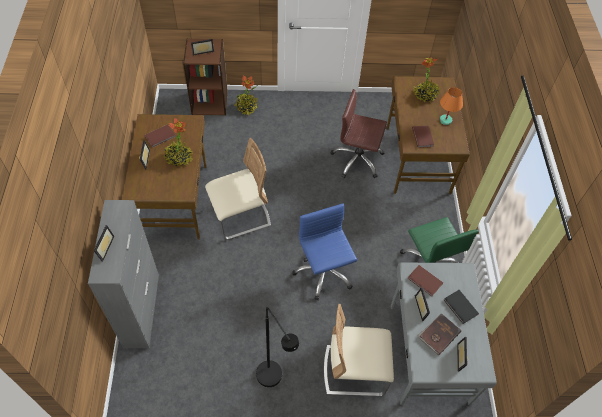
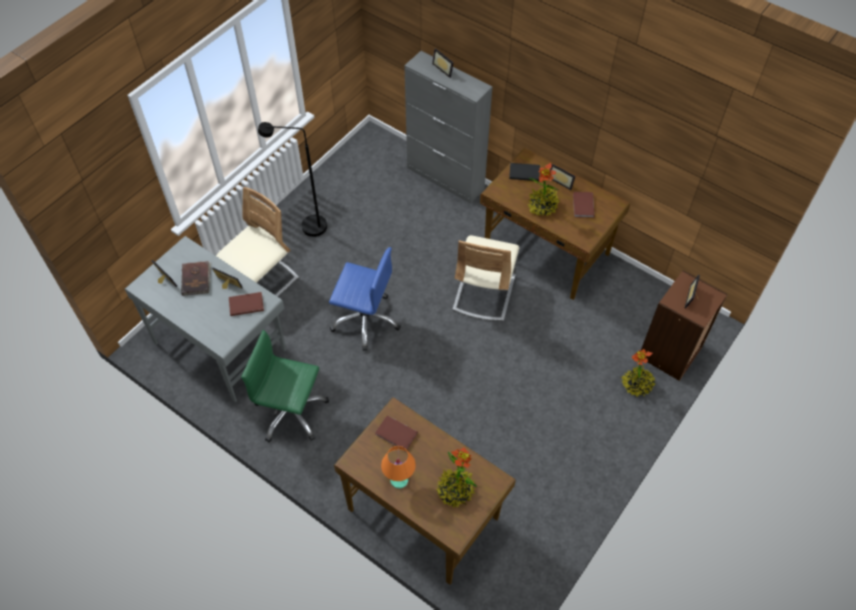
camera: 130 degrees right, 0 degrees up
brown office chair [331,89,387,178] -> none
black book [444,290,479,324] -> black book moved to [509,163,540,181]

